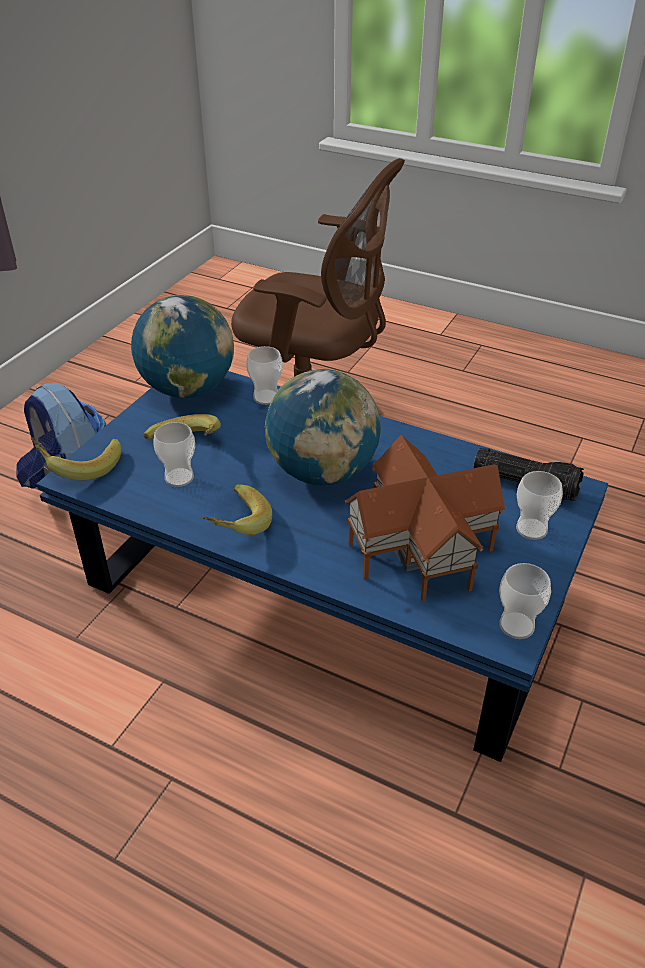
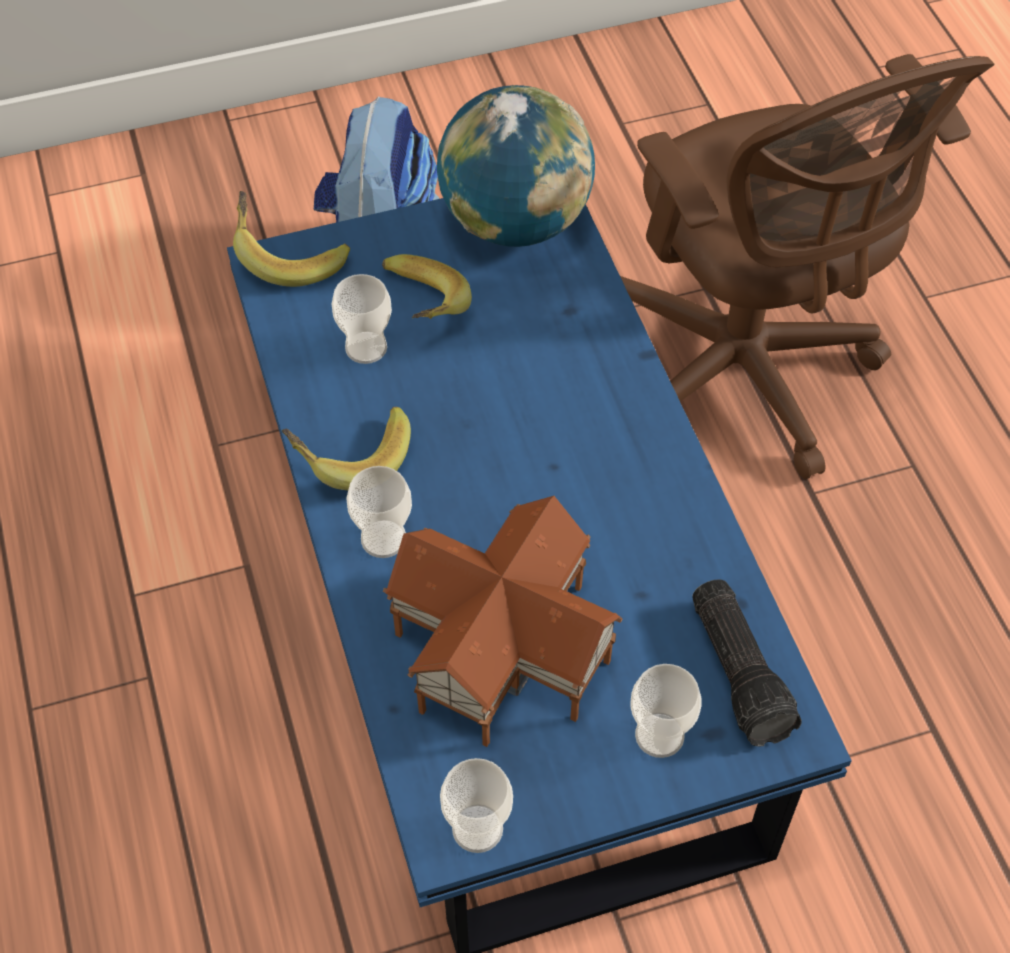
camera: 45 degrees right, 15 degrees up
cup [246,346,283,405] -> cup moved to [346,466,412,558]
globe [264,369,381,485] -> none

